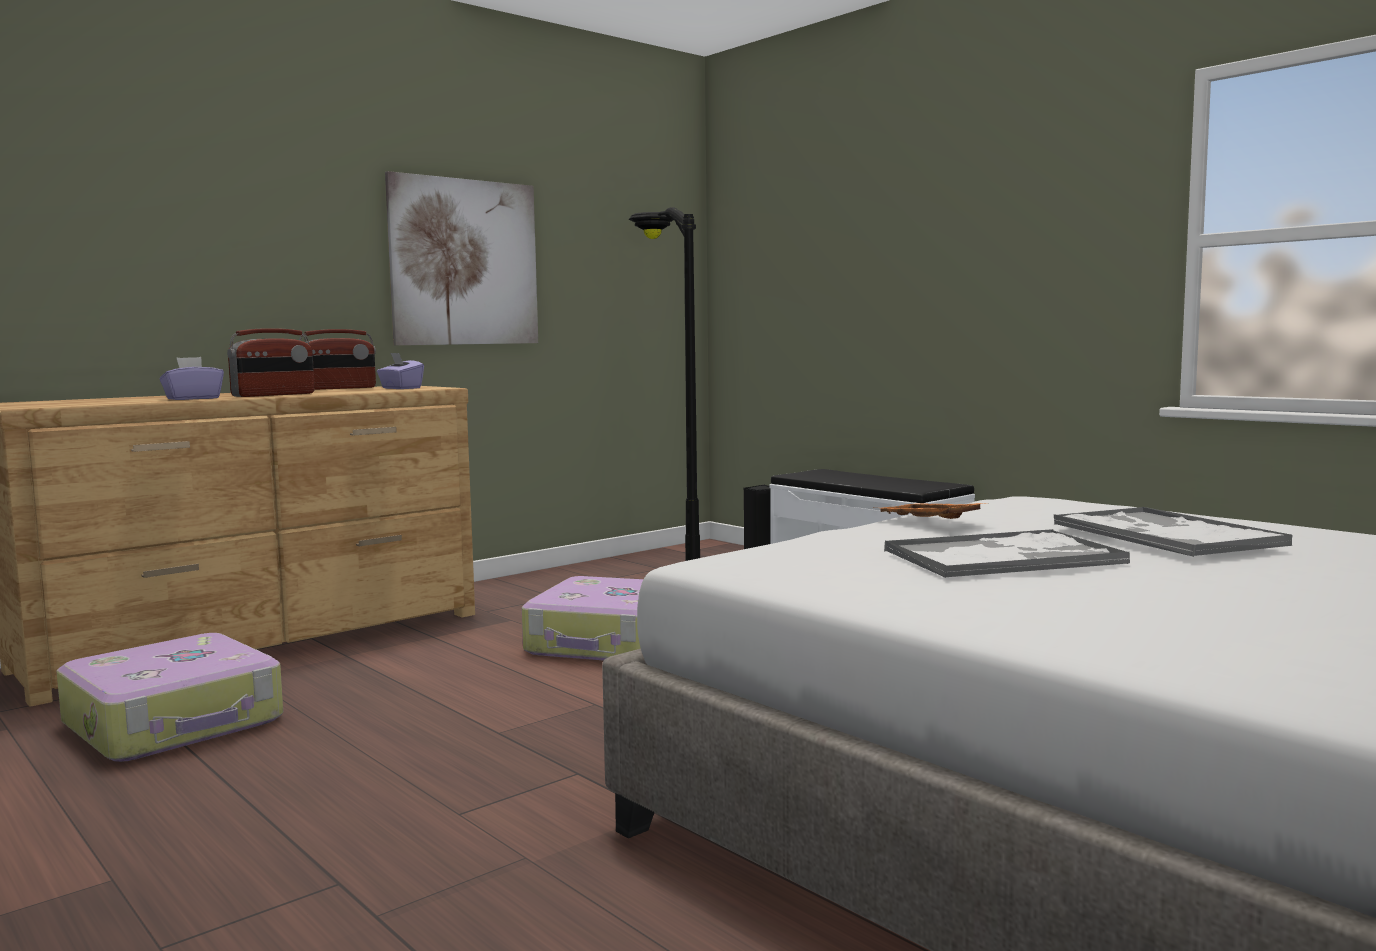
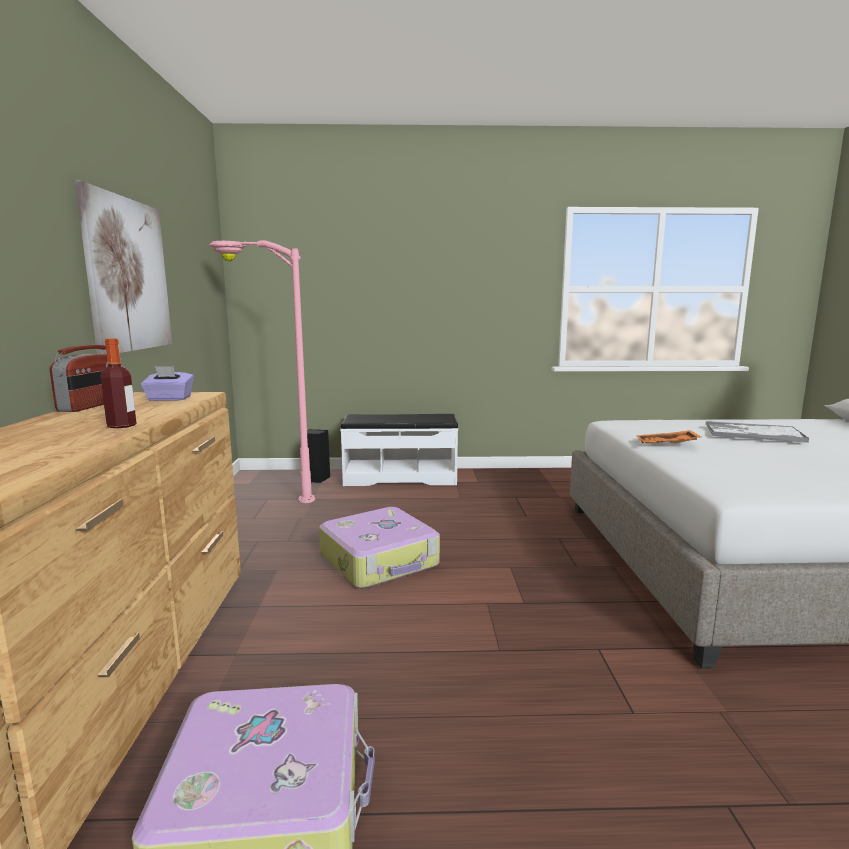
camera: 50 degrees left, 5 degrees up
purple tissue box [160,357,224,400] -> none
radio [227,328,315,397] -> bottle [100,338,136,428]
black floor lamp [628,207,700,561] -> pink floor lamp [209,240,315,503]
tray [884,529,1131,578] -> none

